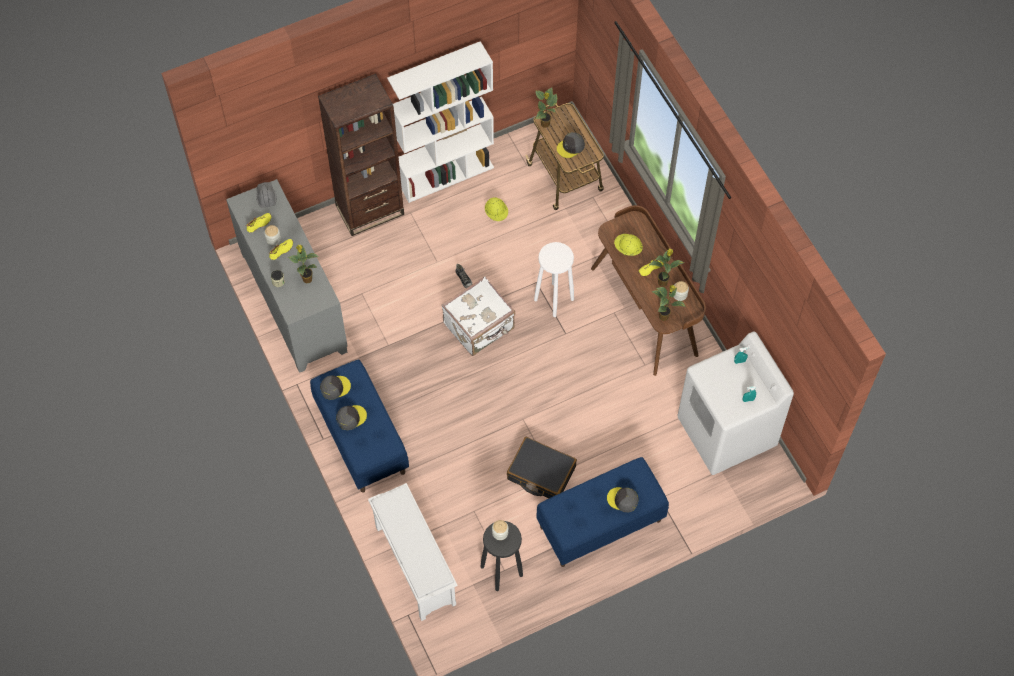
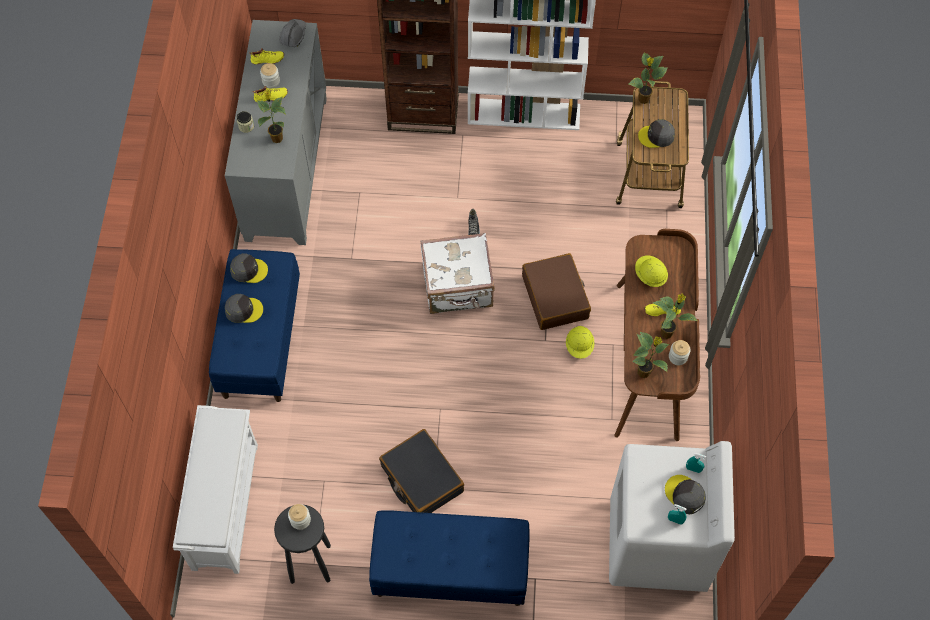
camera: 30 degrees right, 0 degrees up
yellow hard hat [485,197,508,221] -> yellow hard hat moved to [566,326,595,359]
white stool [534,242,574,317] -> brown suitcase [522,253,591,330]
grey cap [607,487,639,512] -> grey cap moved to [665,475,706,514]

